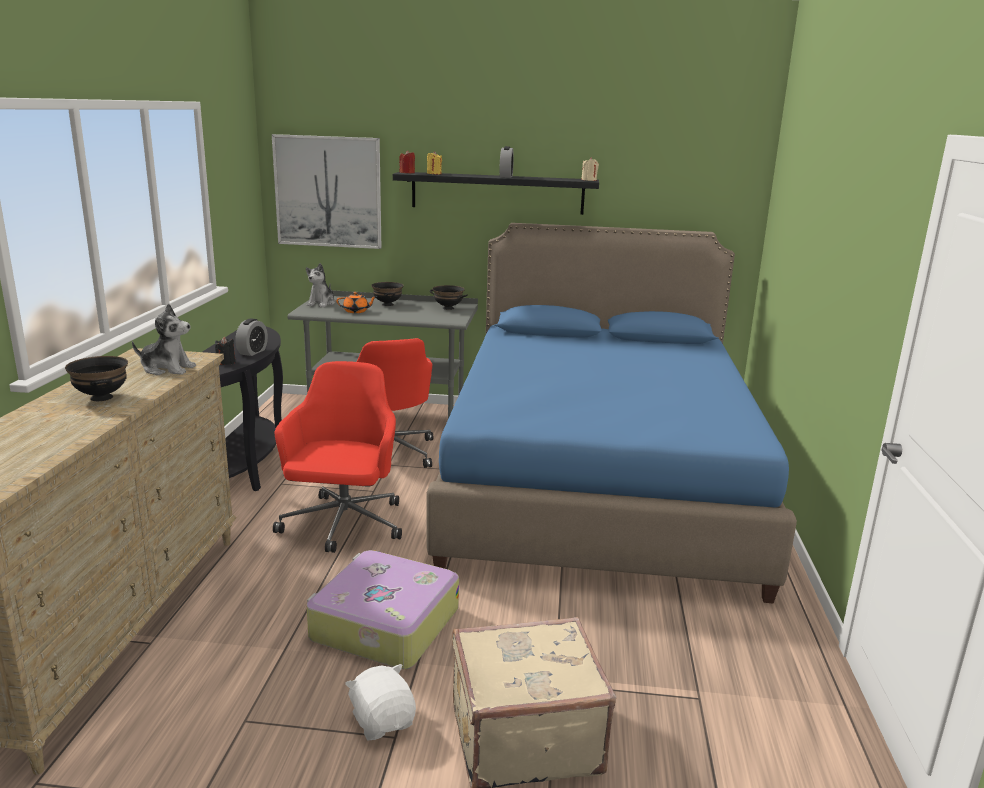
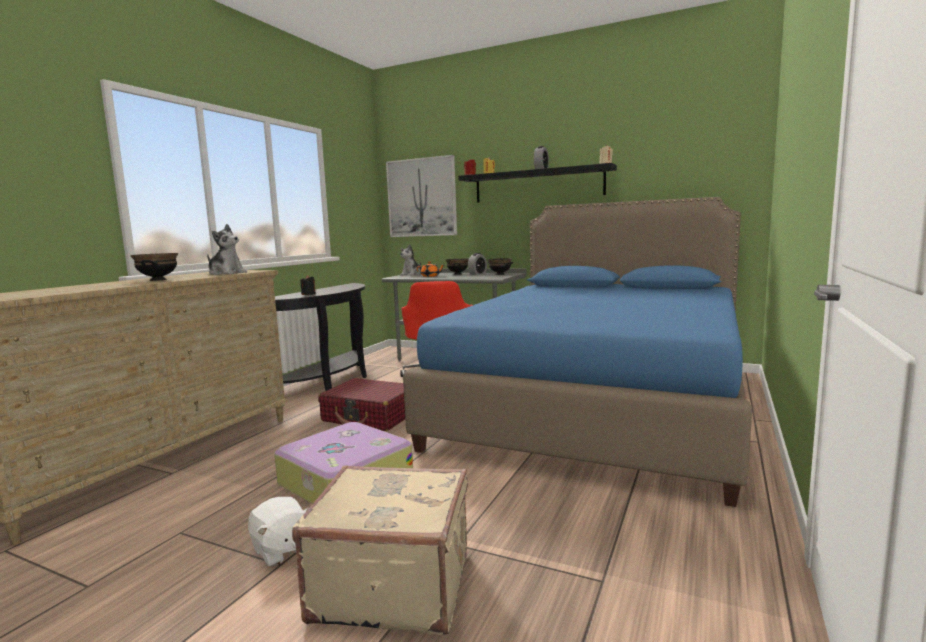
camera: 20 degrees right, 10 degrees down
alarm clock [235,318,268,356] -> alarm clock moved to [468,253,487,275]
red office chair [273,361,402,553] -> red suitcase [318,378,405,431]
white plush toy [345,664,416,740] -> white plush toy turned 150 degrees clockwise [248,497,309,567]

